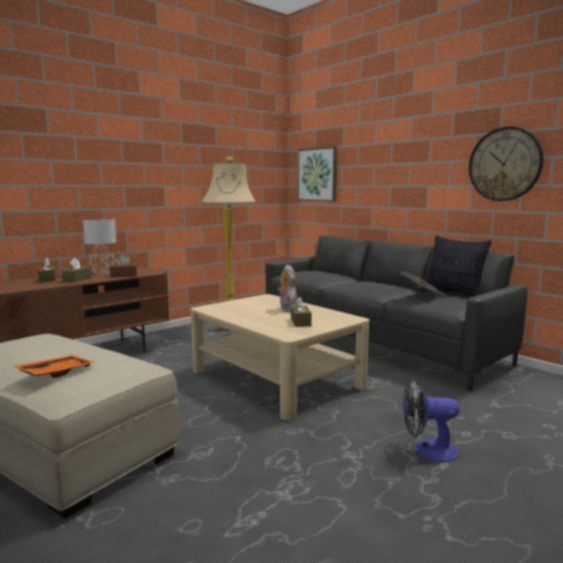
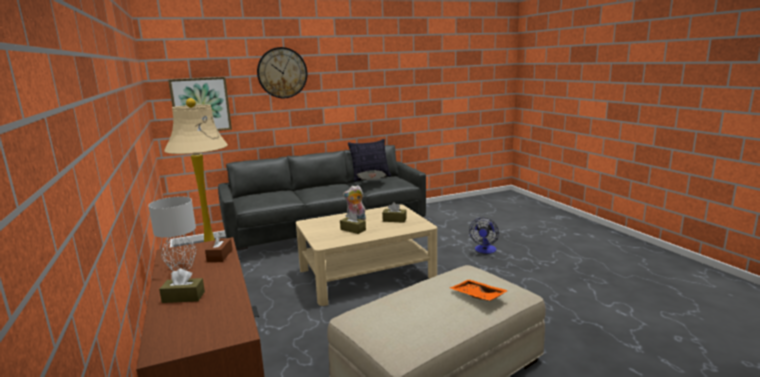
camera: 70 degrees left, 5 degrees up
brown tissue box [62,257,91,282] -> brown tissue box moved to [340,211,366,234]
wall clock [469,126,543,201] -> wall clock moved to [257,47,307,98]

